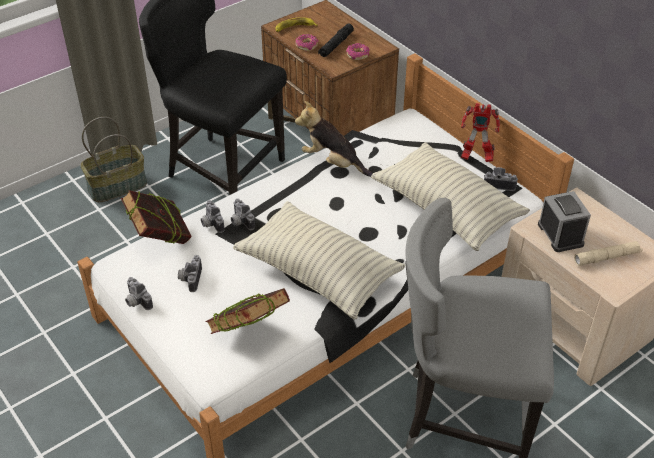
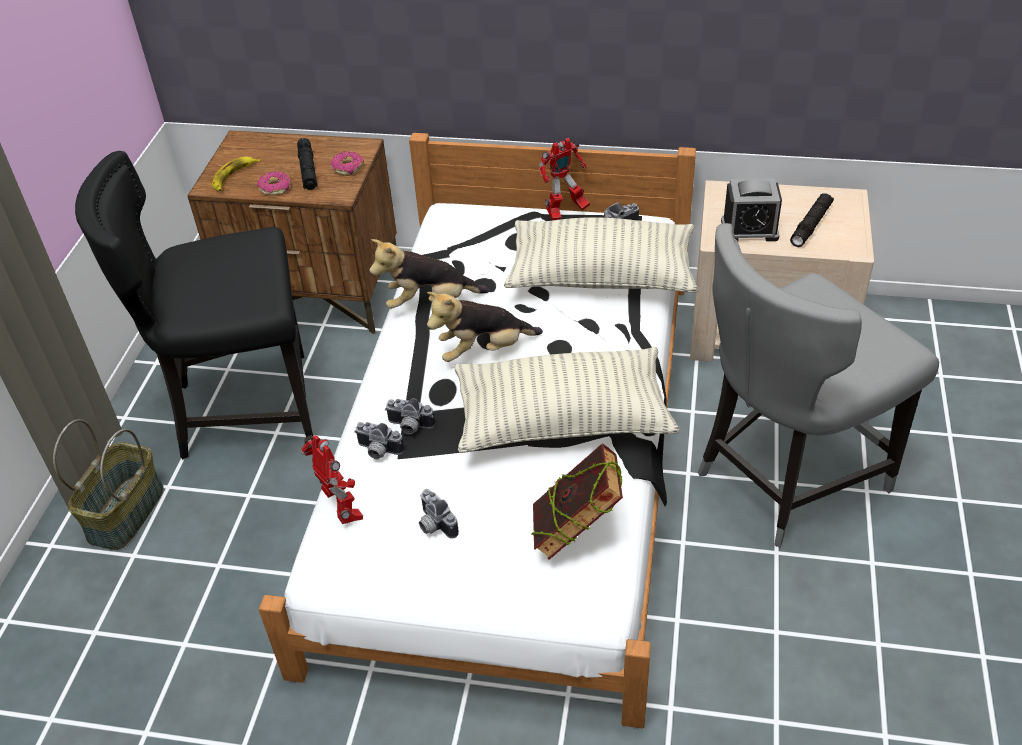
camera: 40 degrees left, 0 degrees up
book [121,190,192,244] -> toy robot [301,435,363,524]
camera [125,277,153,310] -> none
alarm clock [538,191,591,252] -> alarm clock turned 150 degrees clockwise [721,178,782,241]
beige flashlight [574,241,643,266] -> black flashlight [790,193,834,247]
none -> plush toy [427,292,543,362]

